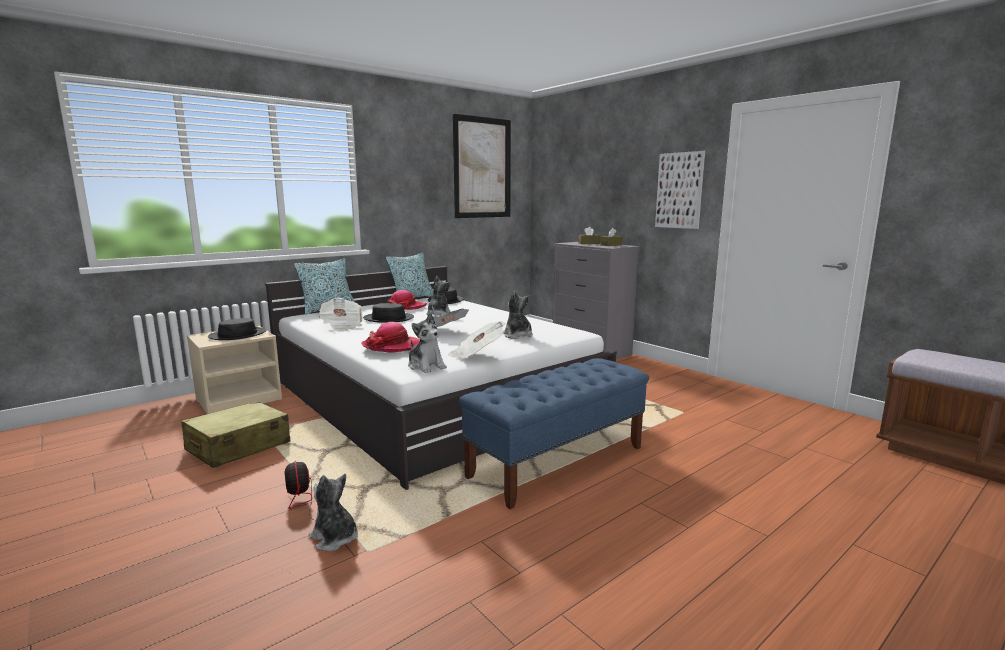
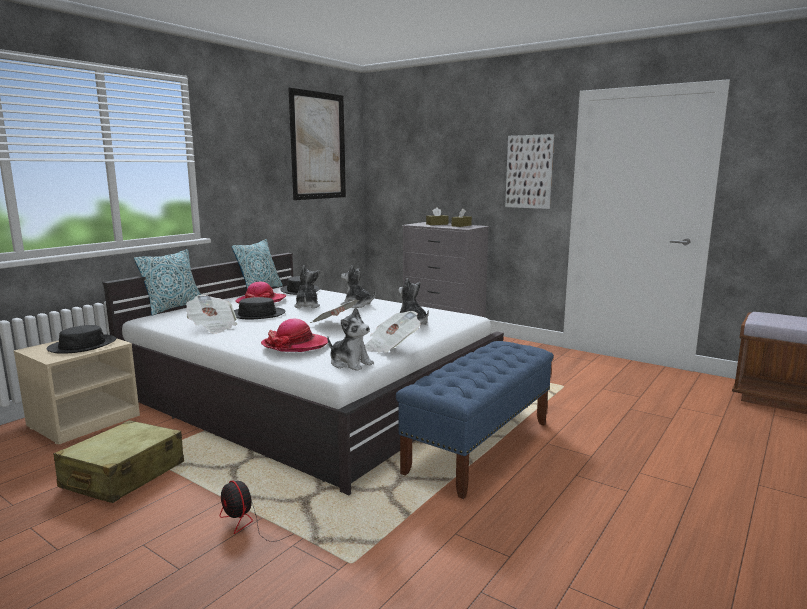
camera: 15 degrees left, 0 degrees up
plush toy [309,474,358,551] -> plush toy moved to [340,265,376,308]

